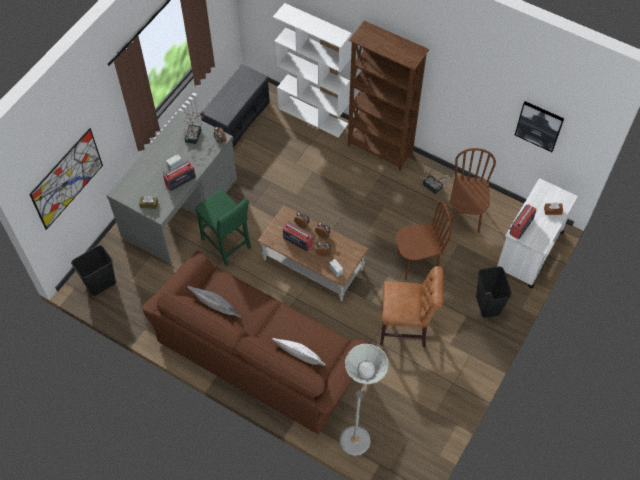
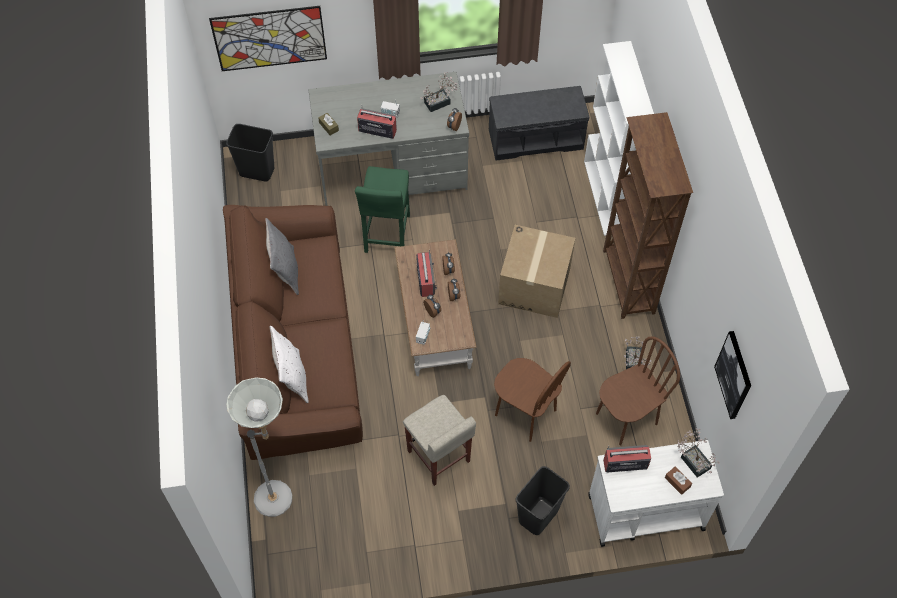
camera: 50 degrees right, 0 degrees up
brown chair [380,266,444,348] -> beige stool [403,395,476,486]
none -> cardboard box [498,225,575,318]
none -> potted plant [677,428,720,478]

